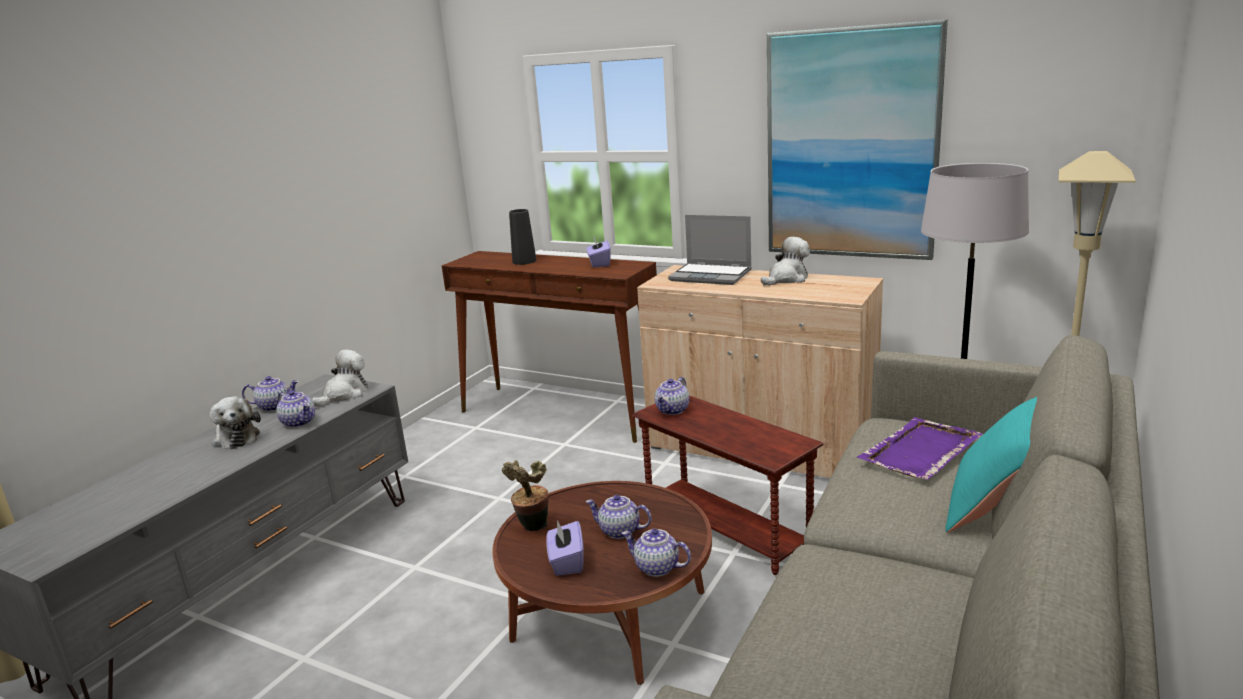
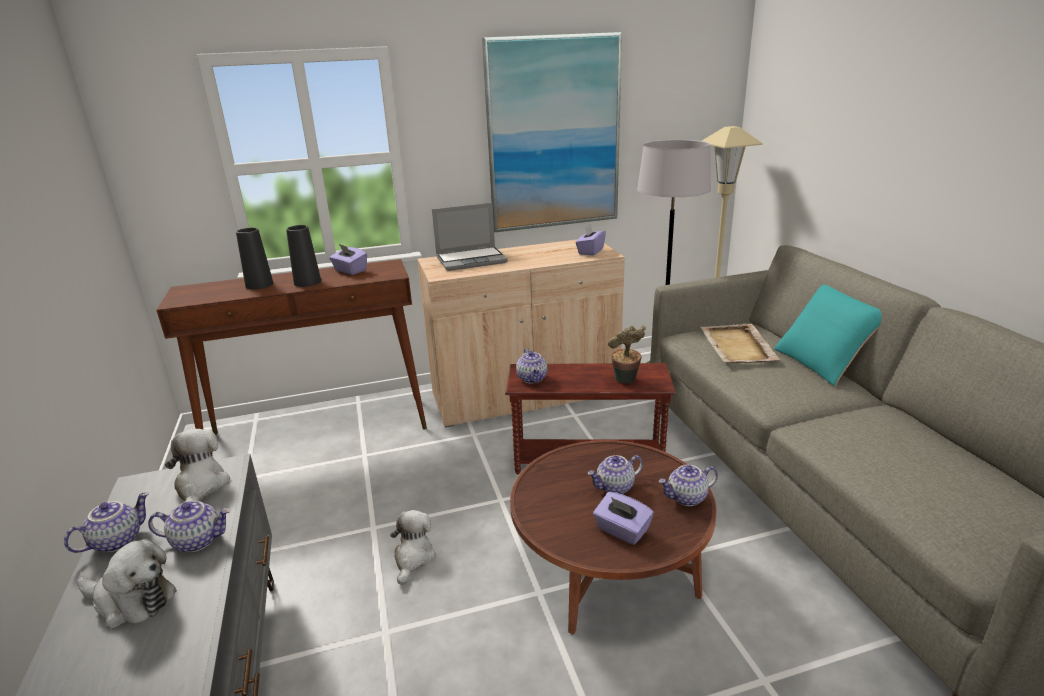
camera: 45 degrees left, 5 degrees up
potted plant [502,460,548,531] -> potted plant moved to [608,325,646,383]
plush toy [761,237,810,285] -> plush toy moved to [390,510,436,585]
purple tray [857,417,983,480] -> beige tray [700,324,780,363]
none -> black vase [286,225,321,287]
none -> purple tissue box [576,224,606,256]

